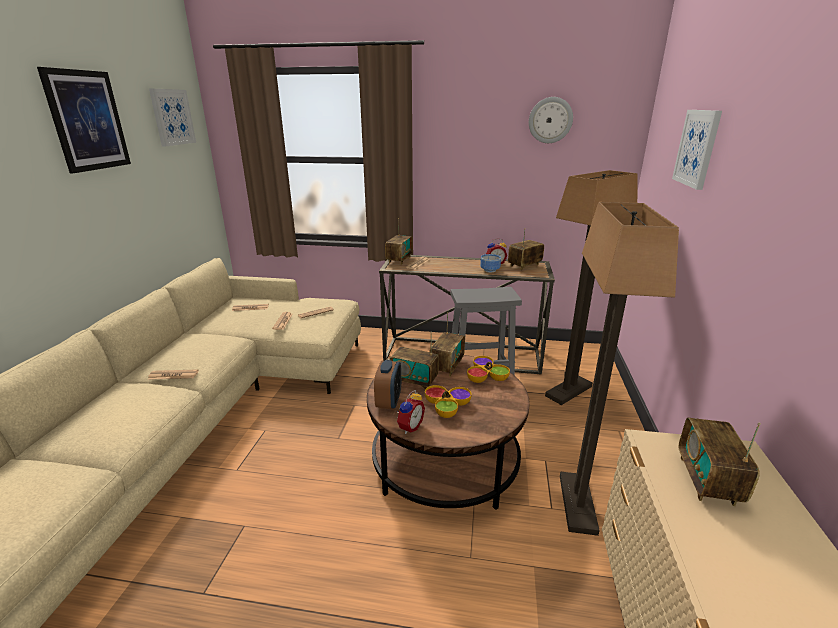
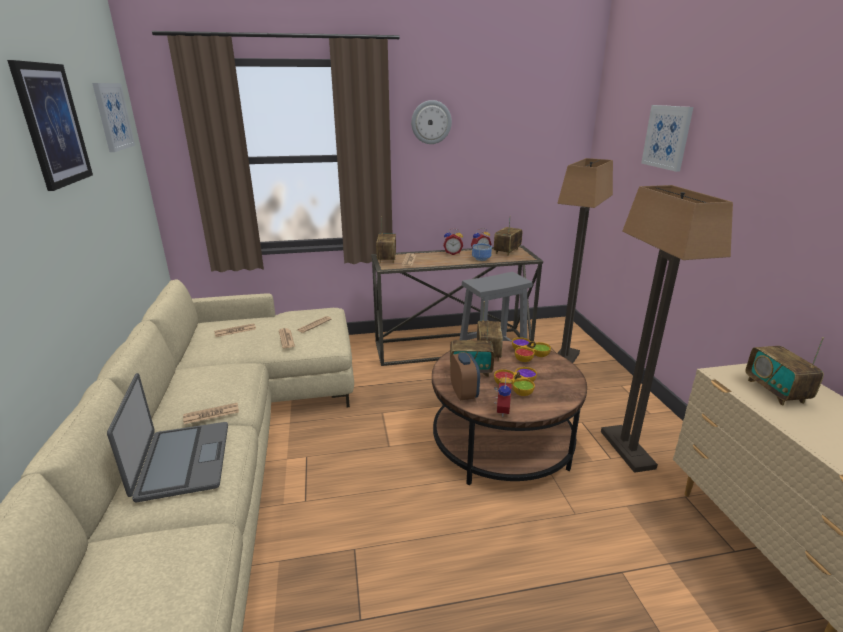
camera: 20 degrees left, 0 degrees up
wall clock [529,97,573,143] -> wall clock moved to [411,100,452,144]
none -> laptop [107,373,228,502]
none -> alarm clock [443,228,463,255]

